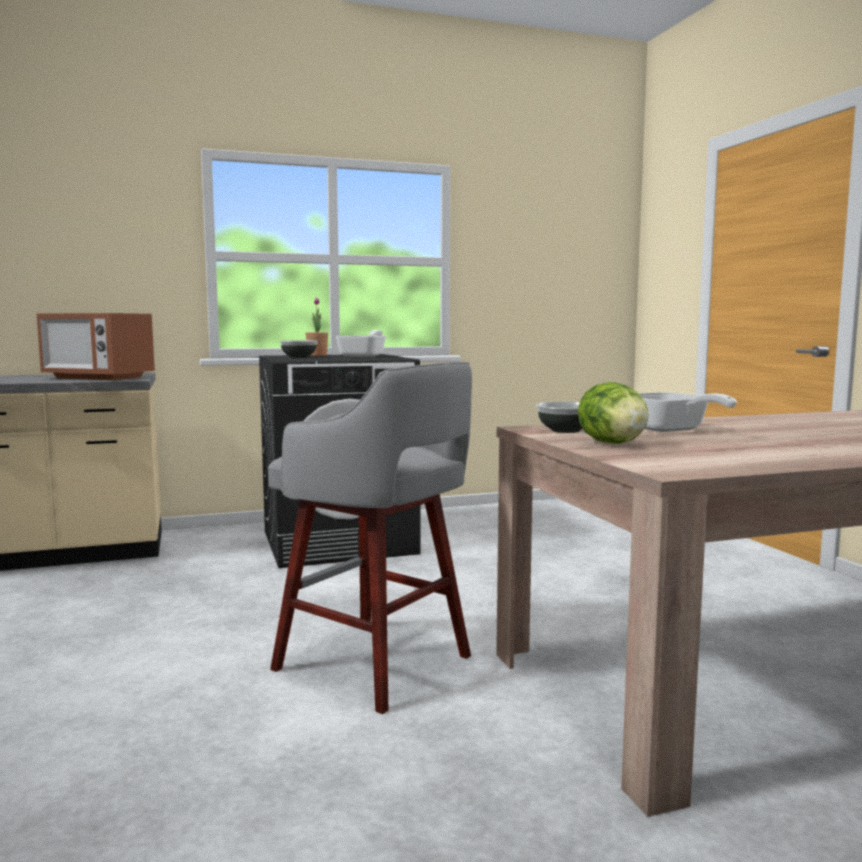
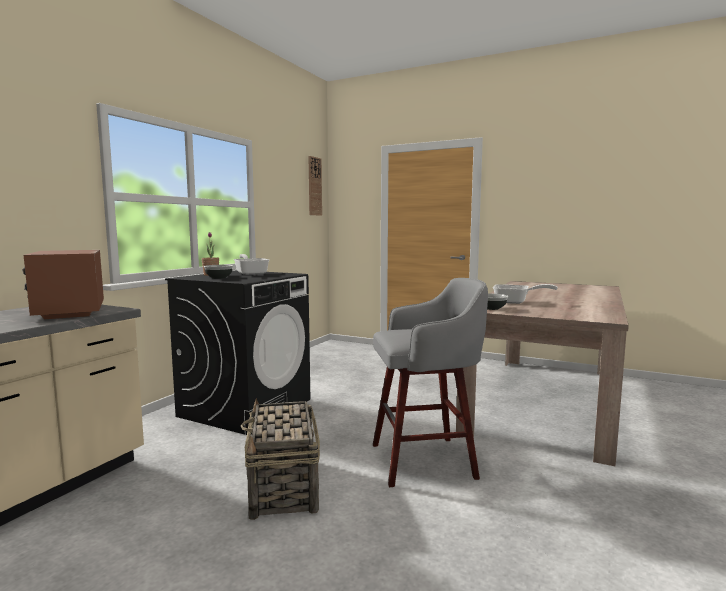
camera: 45 degrees left, 0 degrees up
microwave [37,313,155,380] -> microwave turned 90 degrees clockwise [22,250,104,319]
lettuce [578,382,648,444] -> none
none -> basket [241,398,320,520]
none -> wall clock [308,156,322,216]

